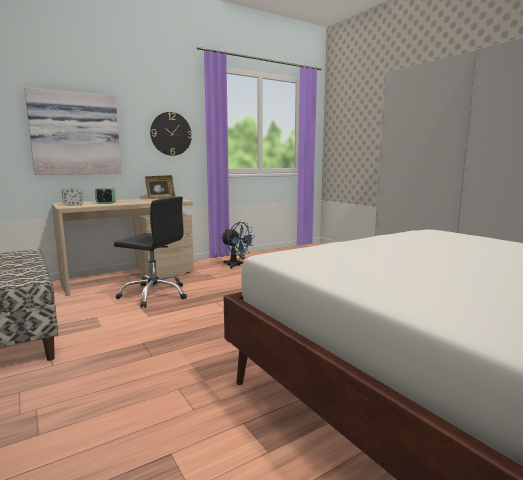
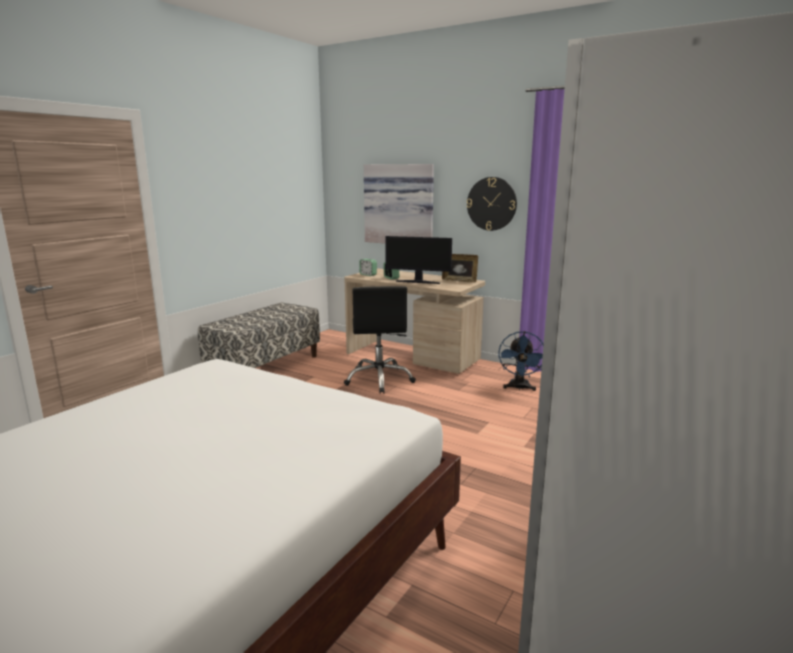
camera: 65 degrees right, 5 degrees up
none -> monitor [385,236,452,284]

